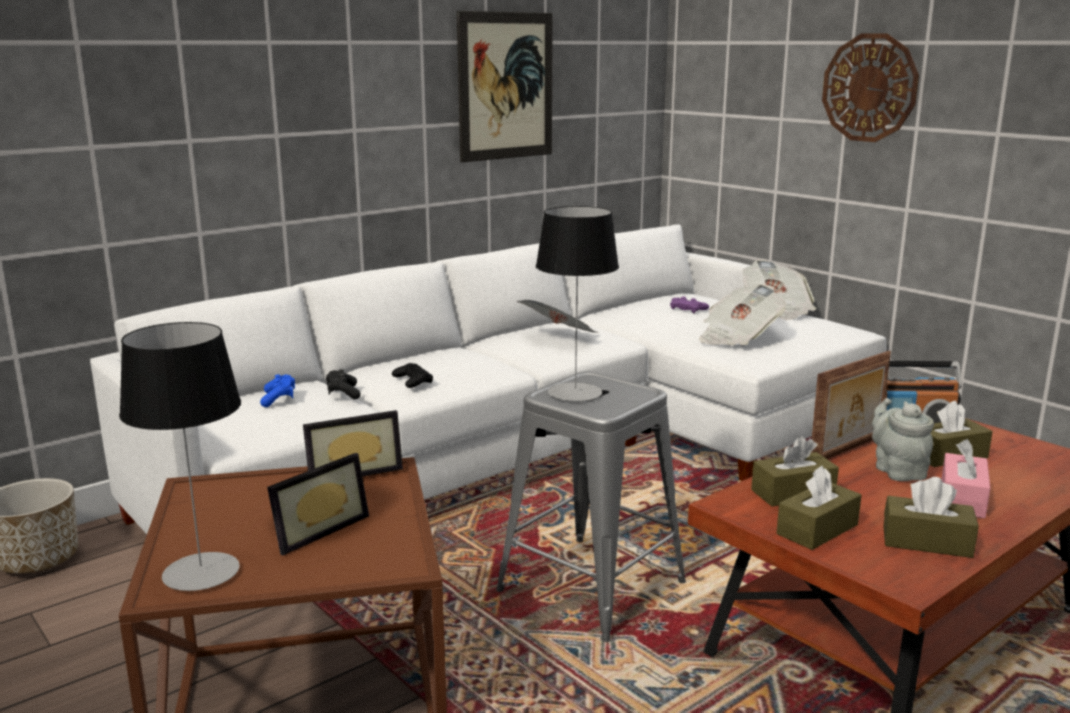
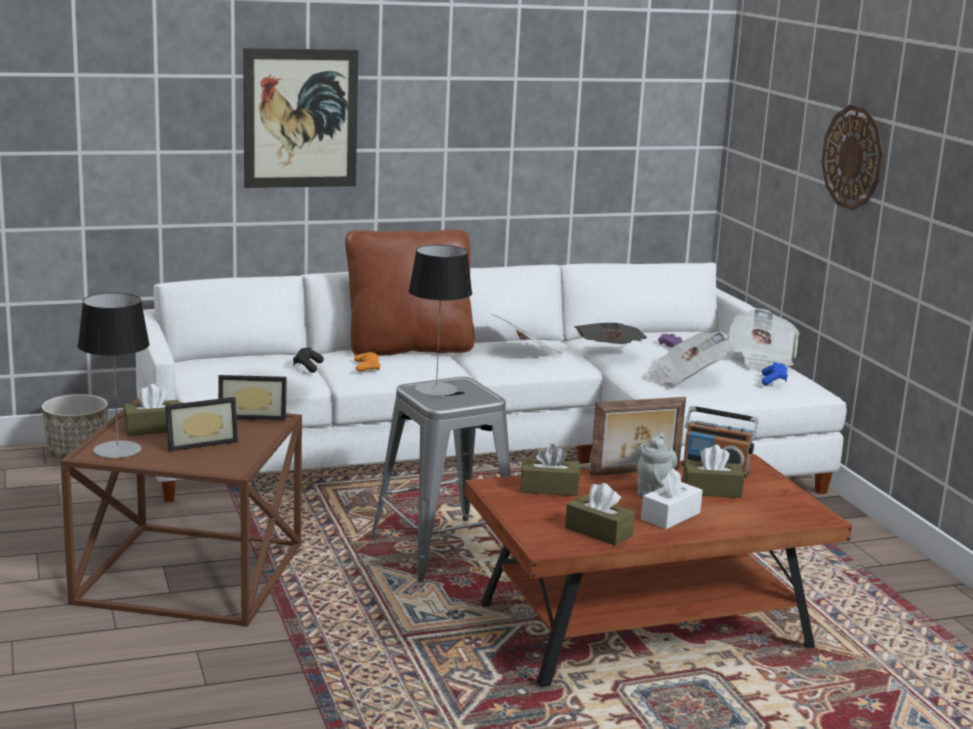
camera: 20 degrees right, 0 degrees up
blue game controller [260,374,295,407] -> blue game controller moved to [762,362,788,385]
black game controller [392,363,433,388] -> orange game controller [354,352,381,371]
picture [457,11,553,162] -> picture moved to [243,48,358,188]
brown tissue box [777,466,861,550] -> brown tissue box moved to [123,384,180,436]
pink tissue box [941,439,990,519] -> white tissue box [641,469,703,529]
none -> brown pillow [345,229,475,356]
none -> newspaper [574,323,647,344]

